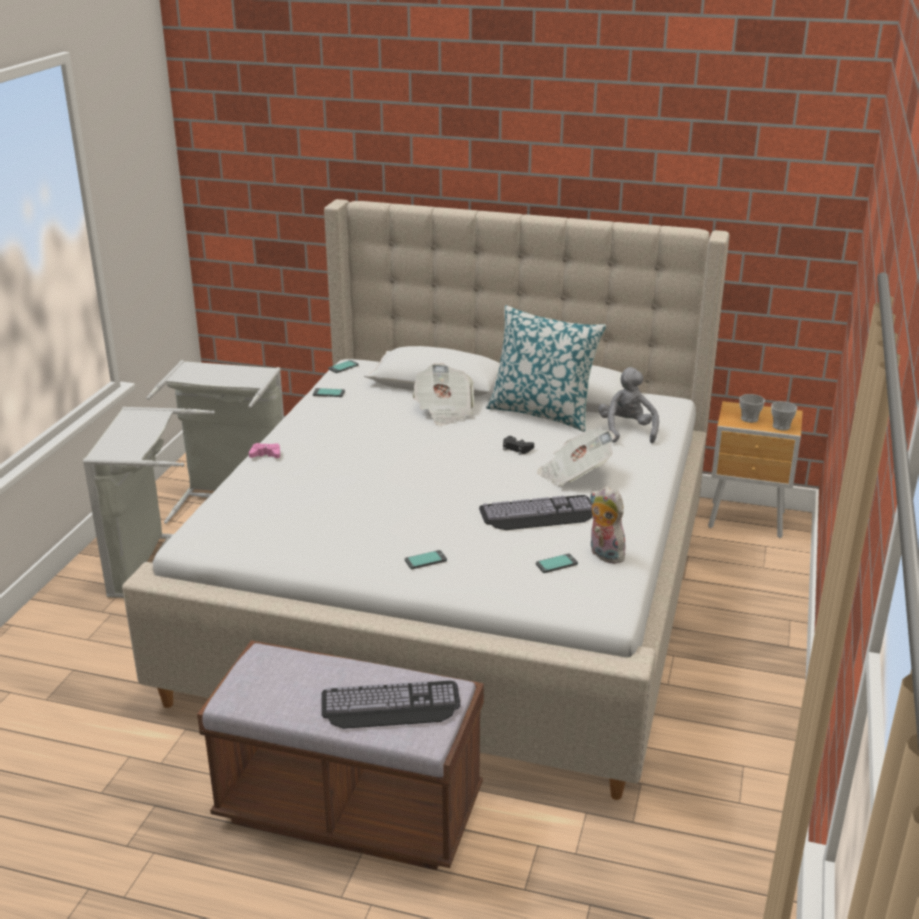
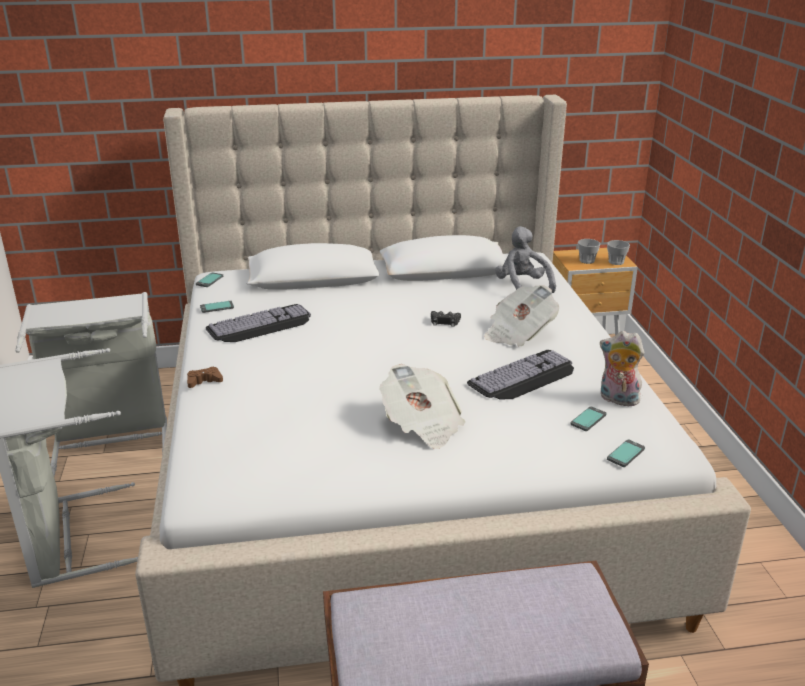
camera: 25 degrees left, 0 degrees up
pink game controller [249,443,280,458] -> brown game controller [187,366,223,388]
keyboard [321,681,461,729] -> keyboard moved to [206,304,311,342]
phone [405,550,447,569] -> phone moved to [607,439,645,467]
newspaper [413,363,474,426] -> newspaper moved to [379,364,465,449]
pillow [486,305,606,432] -> none

